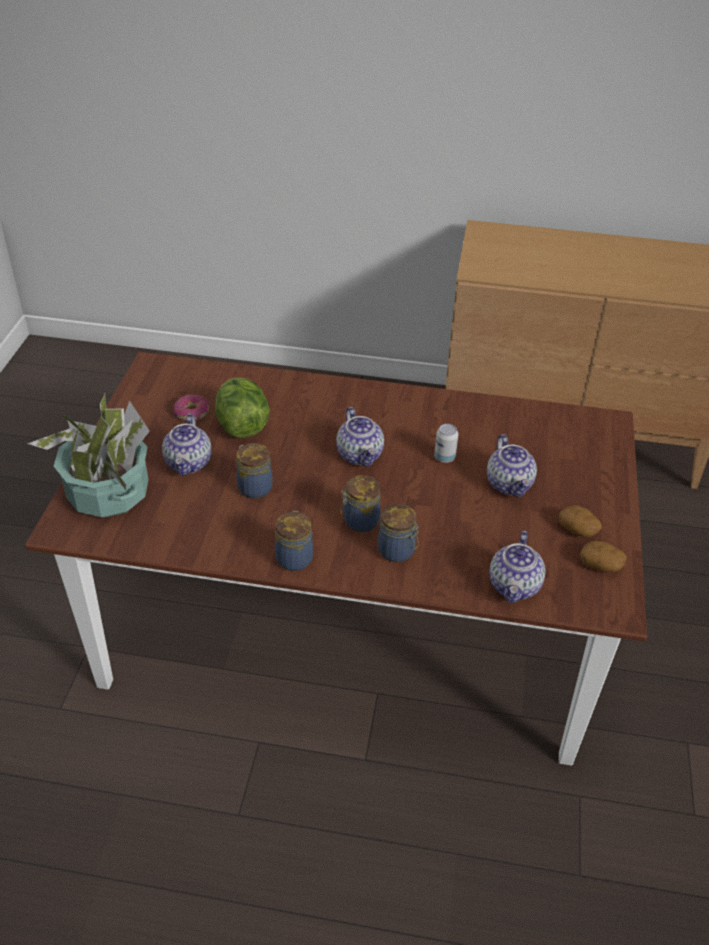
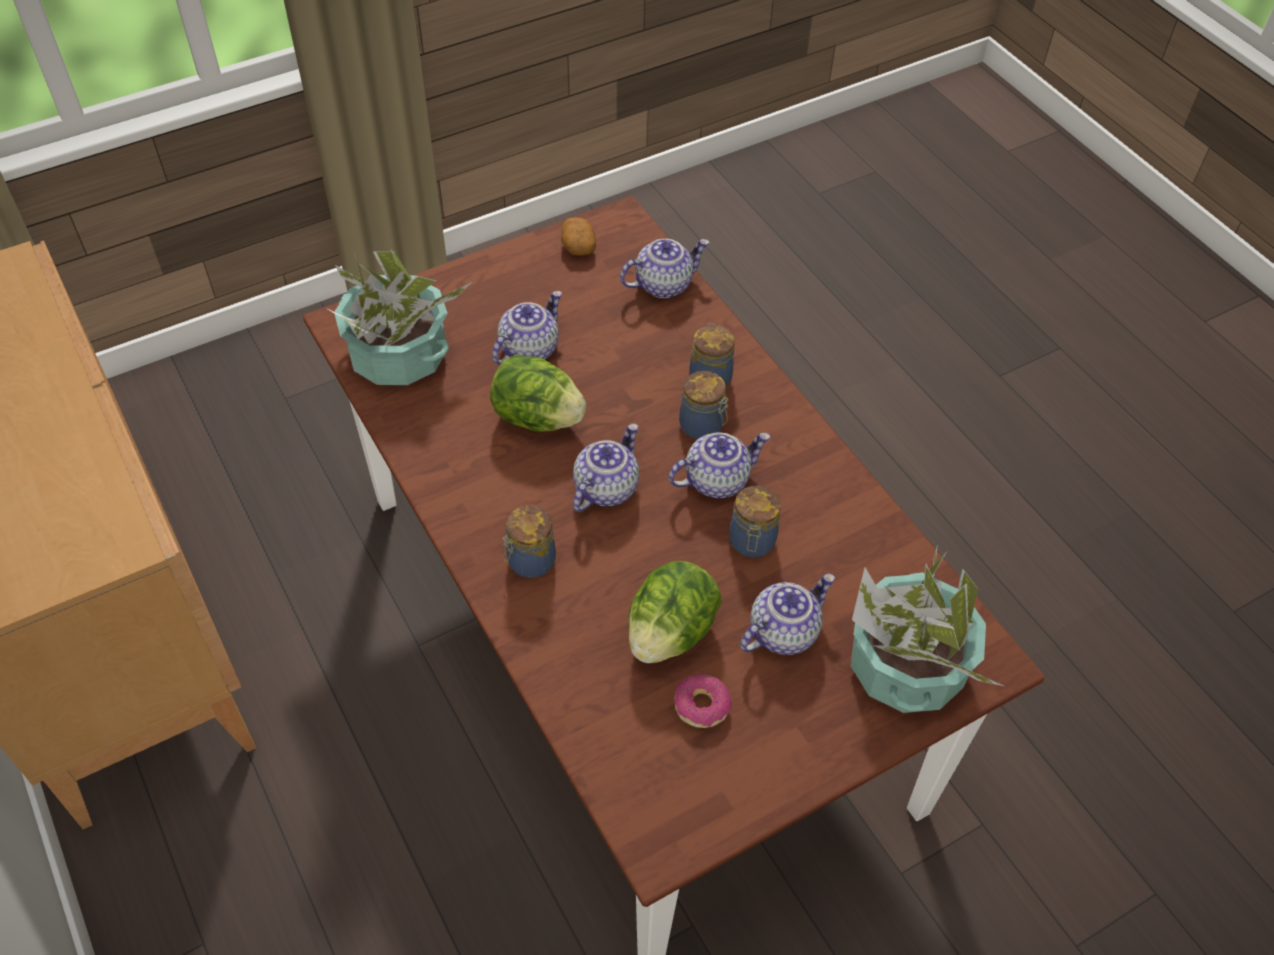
camera: 130 degrees left, 10 degrees up
jar [275,511,313,571] -> jar moved to [503,505,556,578]
can [434,424,459,463] -> lettuce [490,354,586,431]
potato [559,505,602,537] -> none
none -> potted plant [326,250,472,385]
none -> teapot [668,432,770,498]

